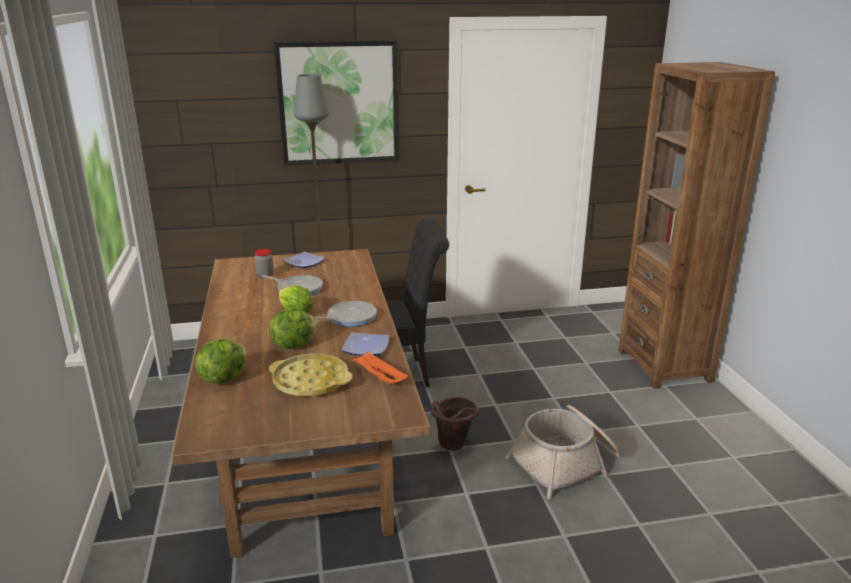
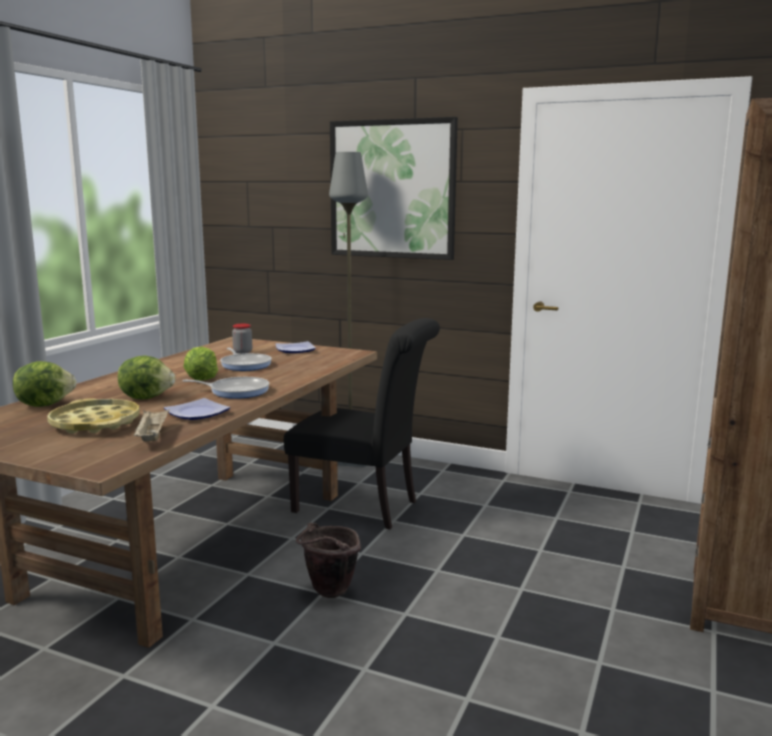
camera: 35 degrees right, 10 degrees down
orange tray [353,351,409,384] -> beige tray [134,409,170,442]
basket [505,405,621,499] -> none

